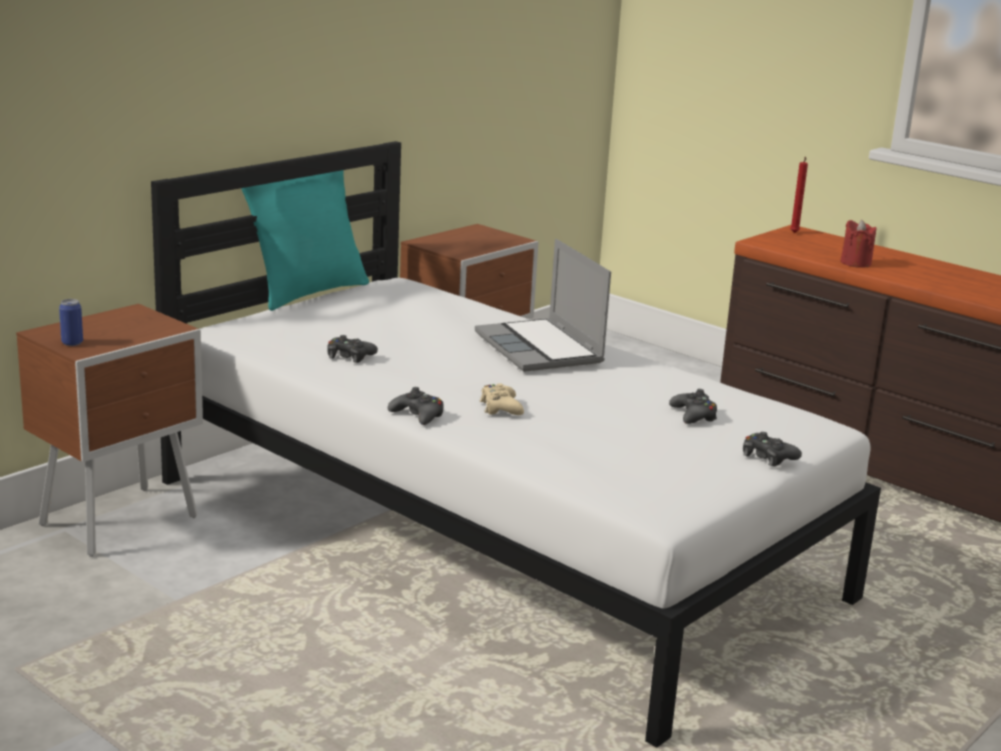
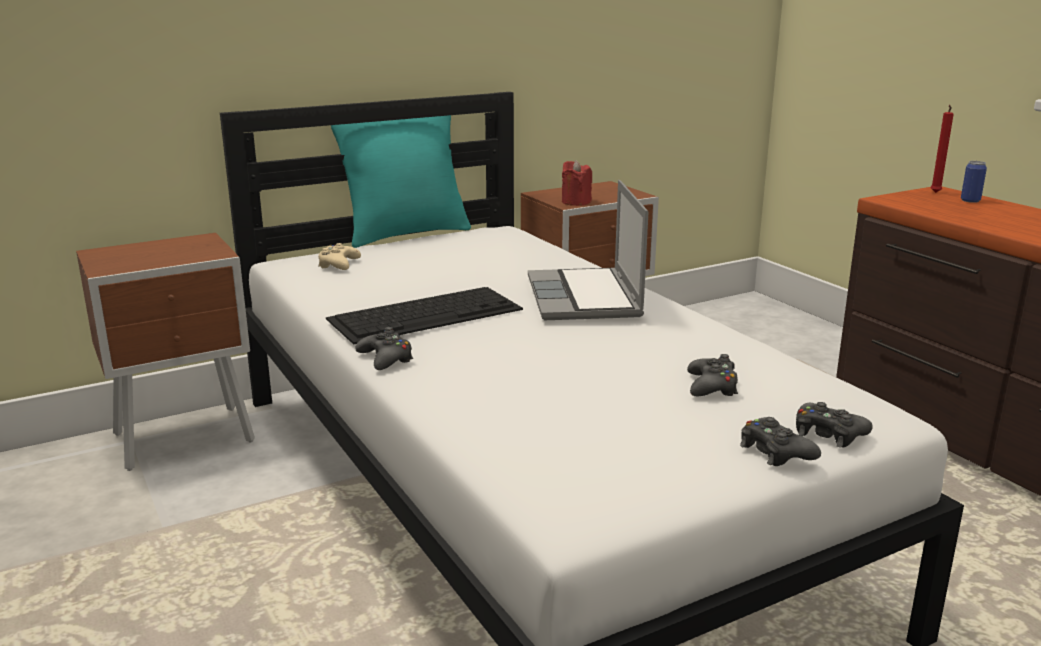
camera: 20 degrees right, 0 degrees up
can [59,299,83,346] -> can moved to [961,161,987,203]
black game controller [327,335,378,363] -> black game controller moved to [796,402,873,448]
beige game controller [480,383,524,415] -> beige game controller moved to [318,243,361,270]
red candle [840,220,876,268] -> red candle moved to [562,160,592,206]
none -> keyboard [326,287,523,345]

